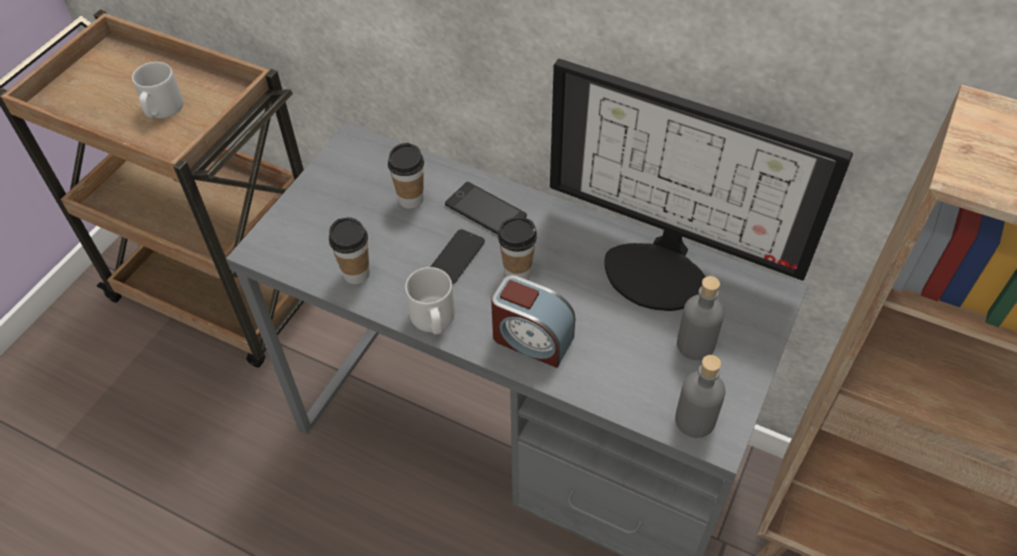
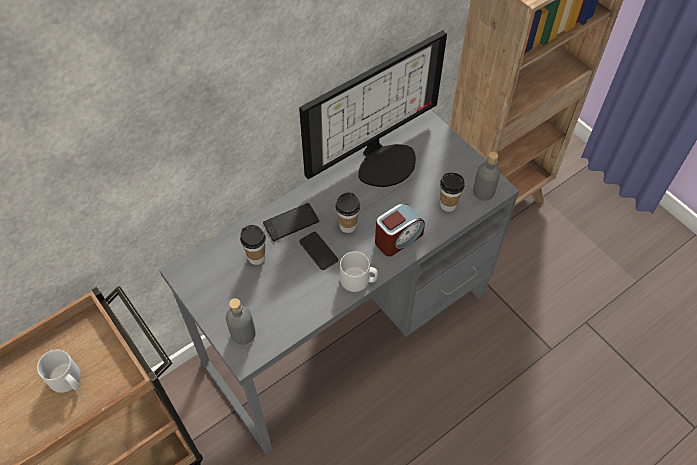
camera: 65 degrees left, 5 degrees up
cup [329,217,370,284] -> cup moved to [440,172,465,212]
grey bottle [677,276,724,360] -> grey bottle moved to [226,298,256,345]

